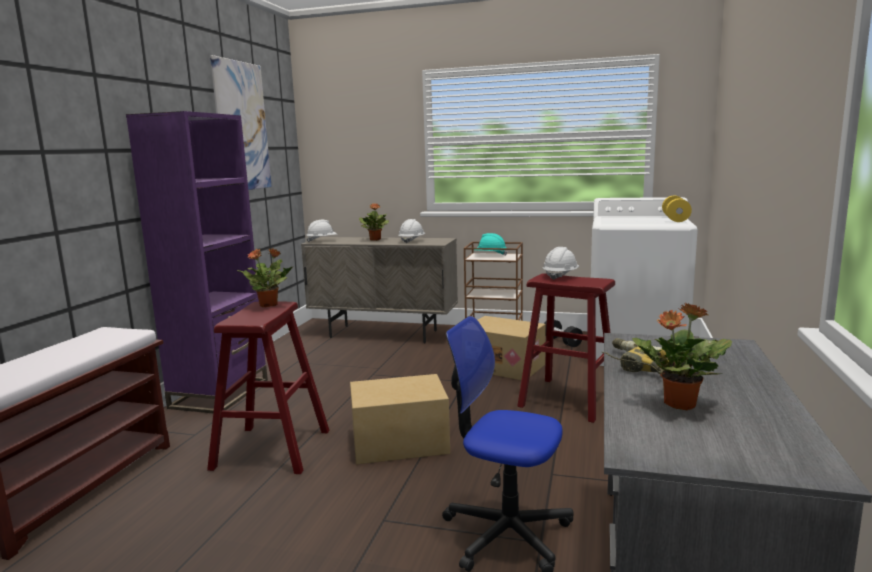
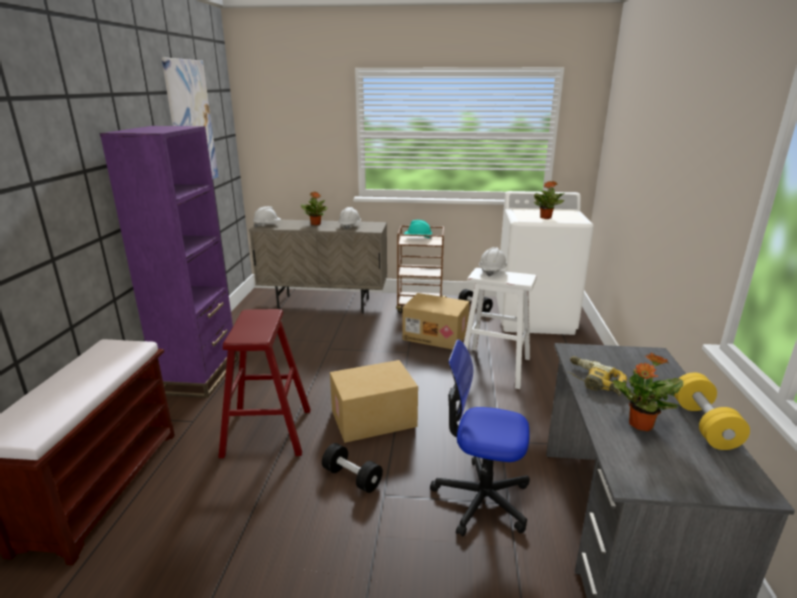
camera: 10 degrees left, 10 degrees up
potted plant [237,248,294,307] -> potted plant moved to [533,181,564,219]
red stool [517,273,615,423] -> white stool [464,268,537,389]
yellow dumbbell [662,195,692,222] -> yellow dumbbell moved to [674,373,750,450]
none -> black dumbbell [322,443,383,493]

